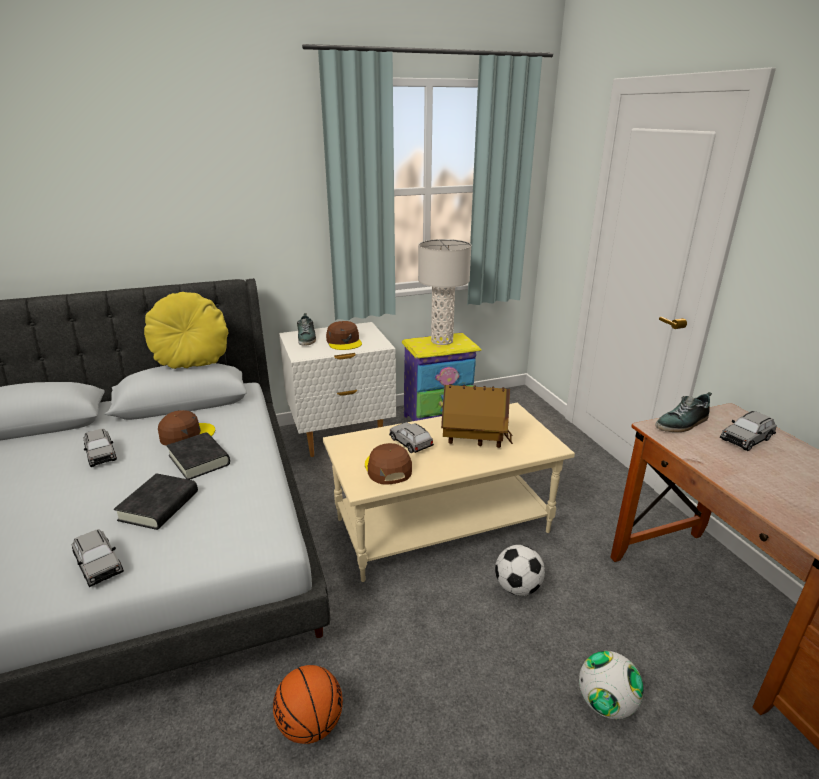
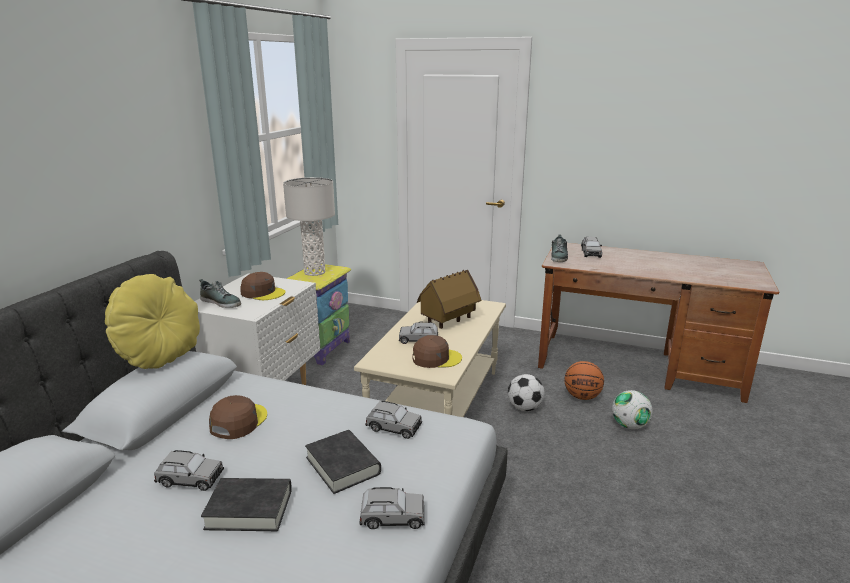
camera: 50 degrees left, 5 degrees down
black book [166,432,230,480] -> black book moved to [201,478,292,531]
basketball [273,665,343,744] -> basketball moved to [564,361,604,400]
brown cap [365,443,412,484] -> brown cap turned 150 degrees clockwise [413,335,462,368]
none -> grey toy car [365,401,422,439]

